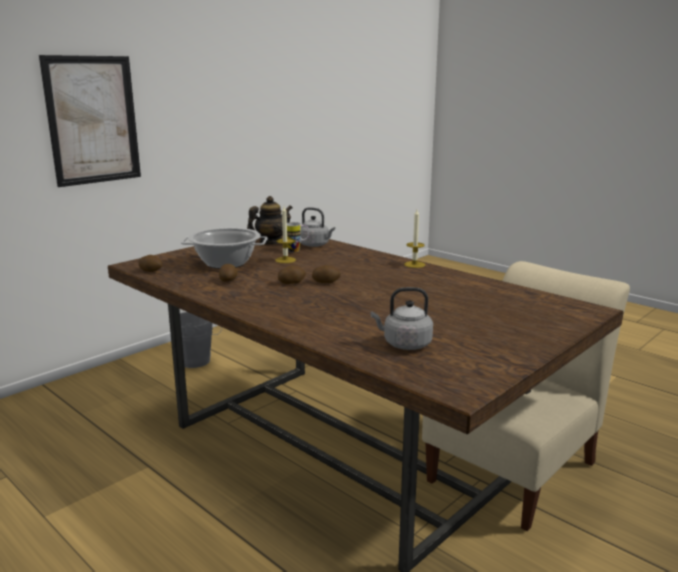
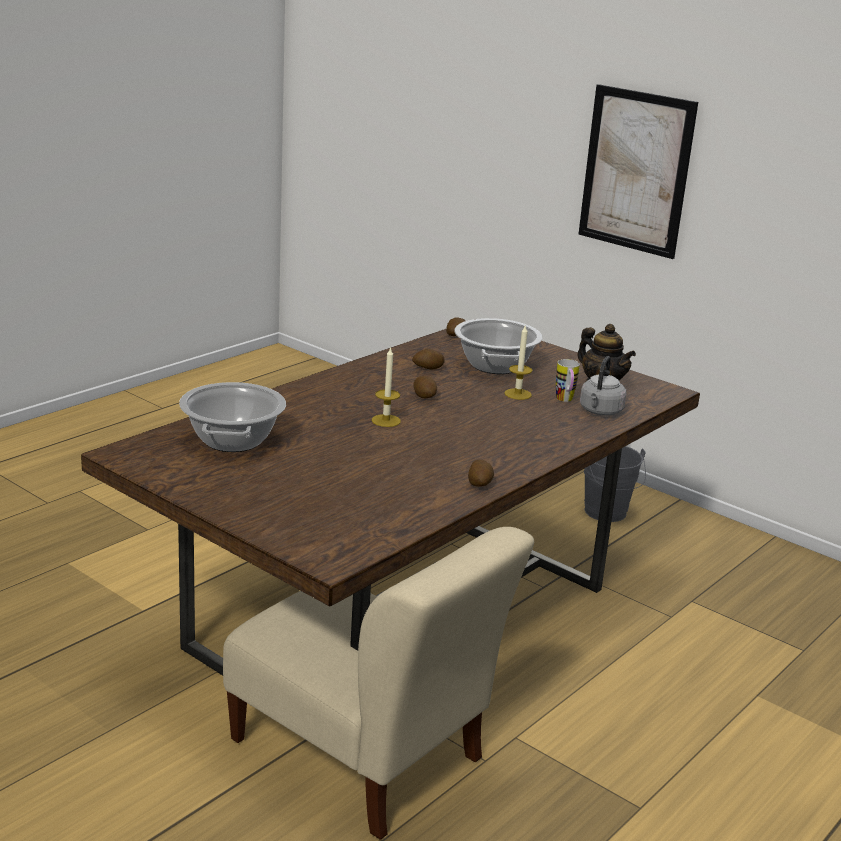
camera: 85 degrees right, 5 degrees up
potato [312,265,341,283] -> potato moved to [468,459,494,487]
grey kettle [371,287,433,350] -> cooking pot [179,382,286,452]
candle [404,210,425,268] -> candle moved to [372,347,401,427]

